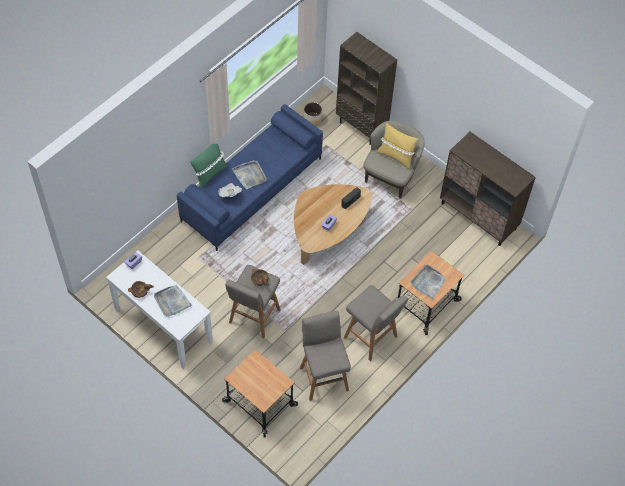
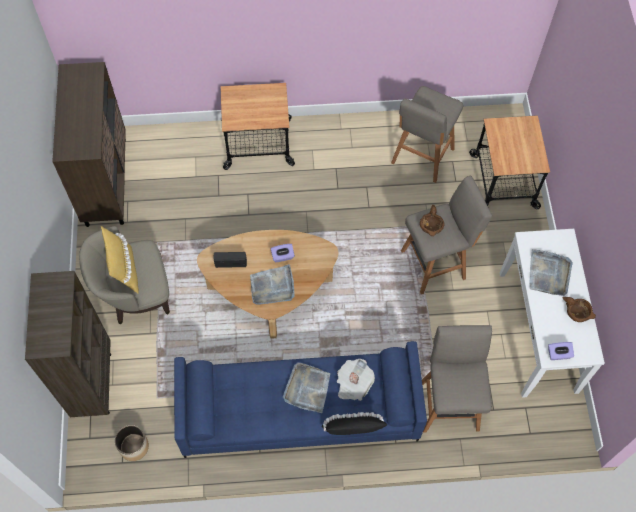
camera: 135 degrees left, 5 degrees up
green pillow [190,144,227,189] -> black pillow [322,412,387,435]
grey stool [344,285,408,361] -> grey stool moved to [422,325,492,433]
grey tray [410,264,446,299] -> grey tray moved to [250,264,295,305]

